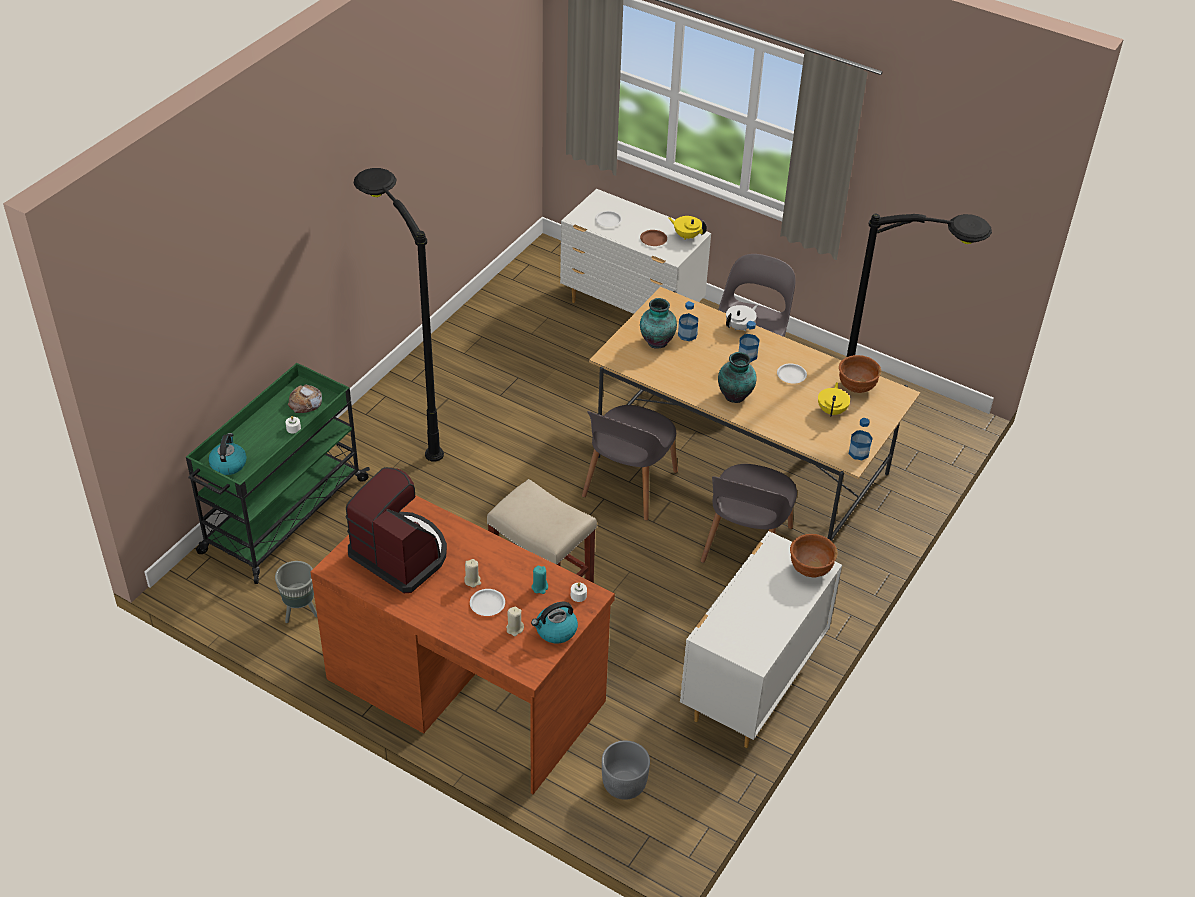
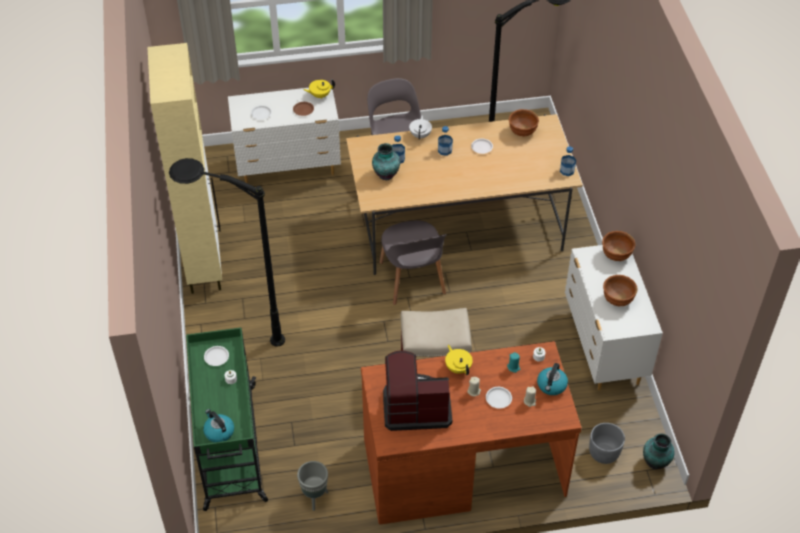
camera: 40 degrees left, 5 degrees up
bread [288,385,322,413] -> white plate [204,346,229,366]
grey chair [701,464,797,563] -> none
vase [718,352,757,403] -> vase moved to [643,434,675,469]
yellow teapot [818,382,850,417] -> yellow teapot moved to [445,345,473,375]
none -> beige cabinet [147,43,222,294]
none -> brown bowl [603,275,637,307]

